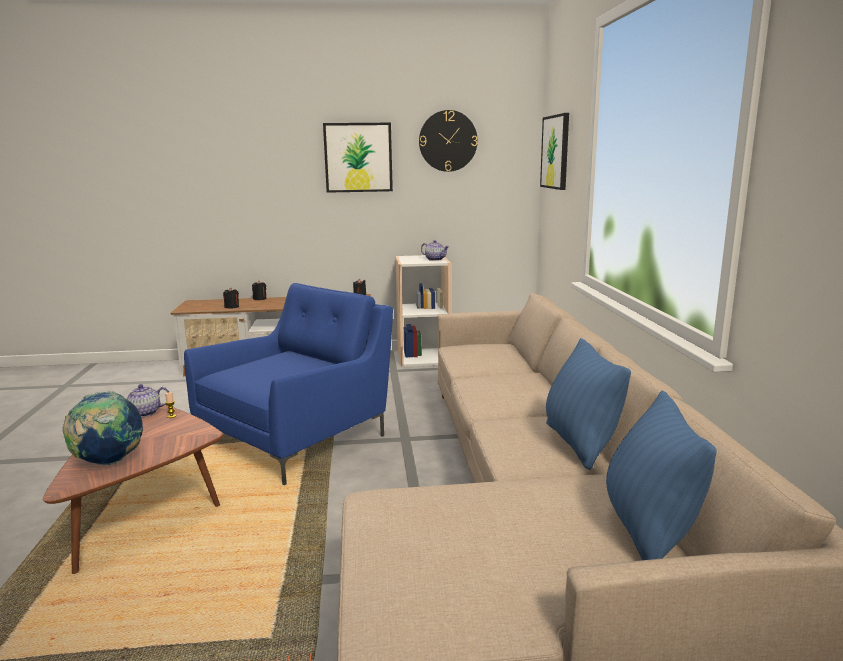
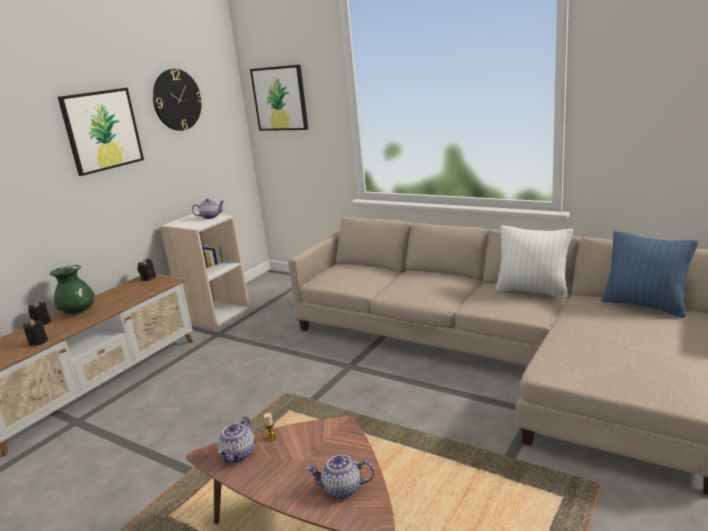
camera: 50 degrees left, 5 degrees up
globe [63,391,143,466] -> teapot [306,455,375,499]
blue armchair [184,283,393,485] -> none
blue pillow [546,338,631,470] -> white pillow [495,225,573,299]
none -> green vase [50,265,95,314]

